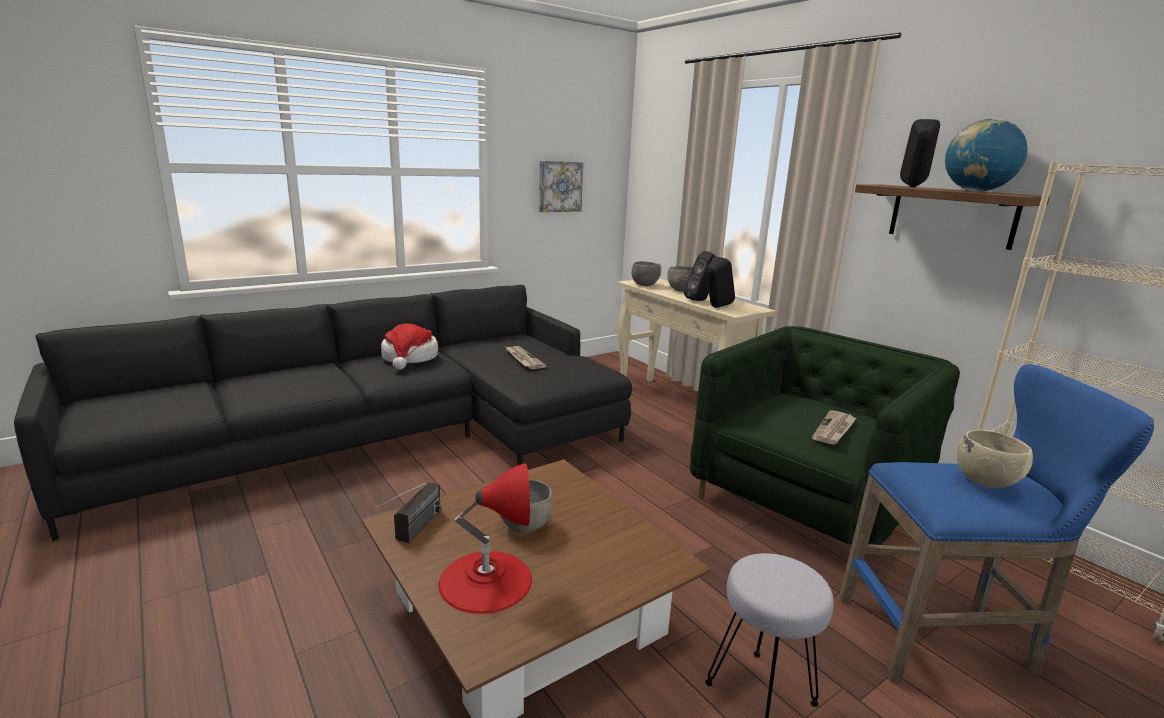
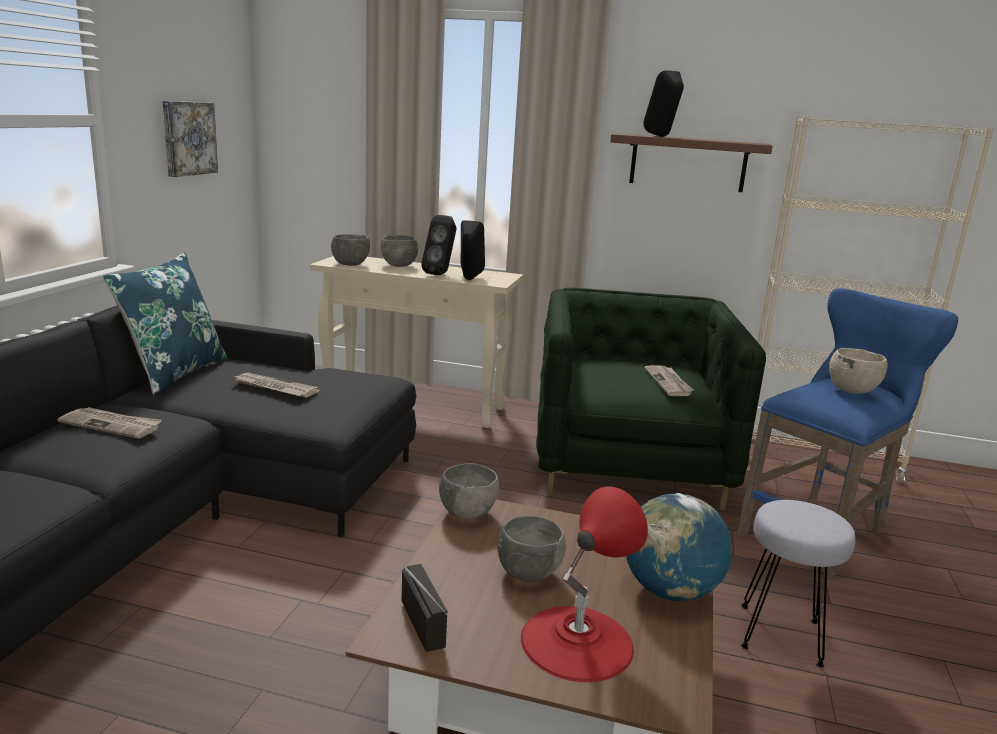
camera: 40 degrees left, 0 degrees up
hat [381,323,438,370] -> newspaper [58,407,162,439]
globe [945,119,1028,192] -> globe moved to [626,493,732,601]
none -> blue pillow [102,252,227,396]
none -> grey bowl [439,463,499,519]

